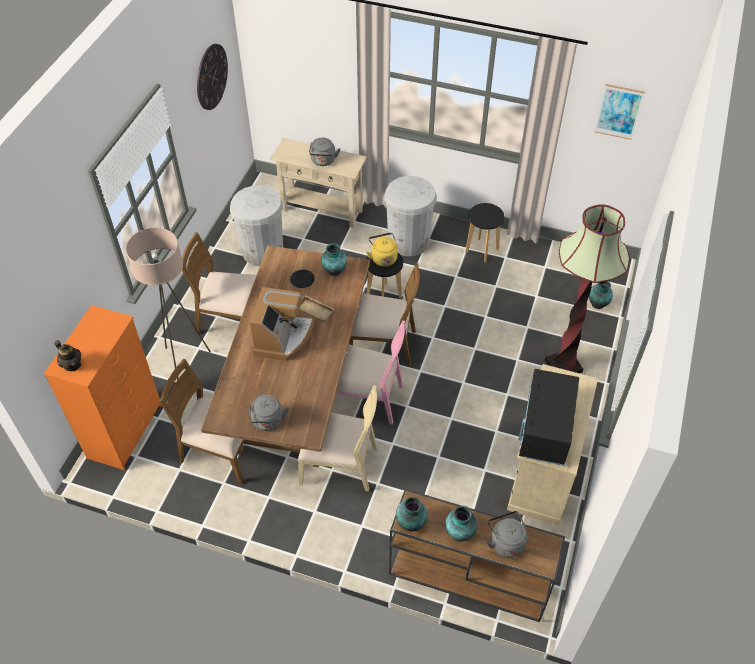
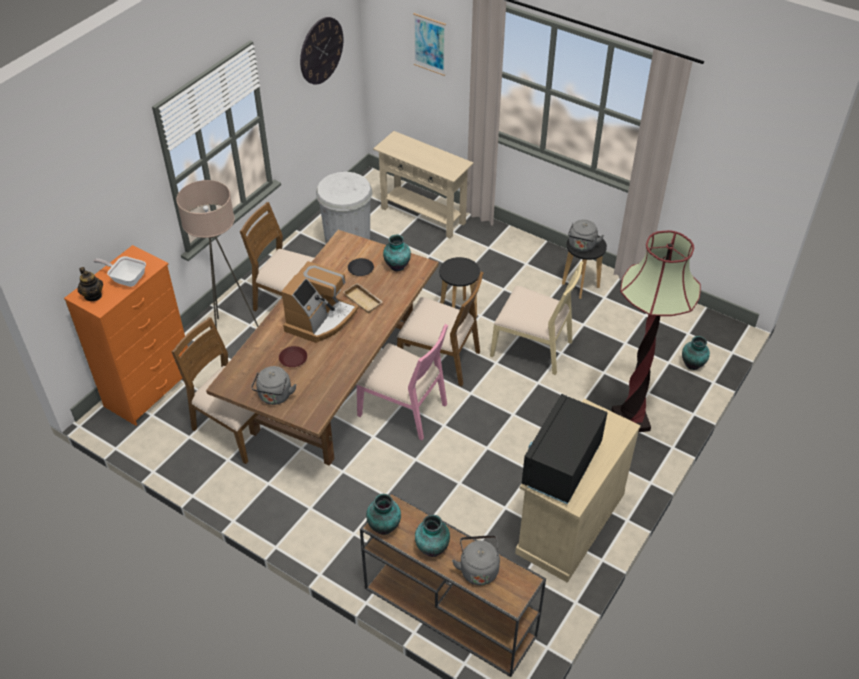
camera: 15 degrees right, 5 degrees down
beige chair [298,385,377,491] -> beige chair moved to [490,261,583,375]
grey kettle [309,138,340,166] -> grey kettle moved to [568,220,604,252]
yellow kettle [366,233,398,267] -> none
white trash can [384,176,437,256] -> none
picture [594,84,645,140] -> picture moved to [413,13,446,76]
none -> frying pan [93,256,146,287]
none -> brown plate [279,346,307,367]

